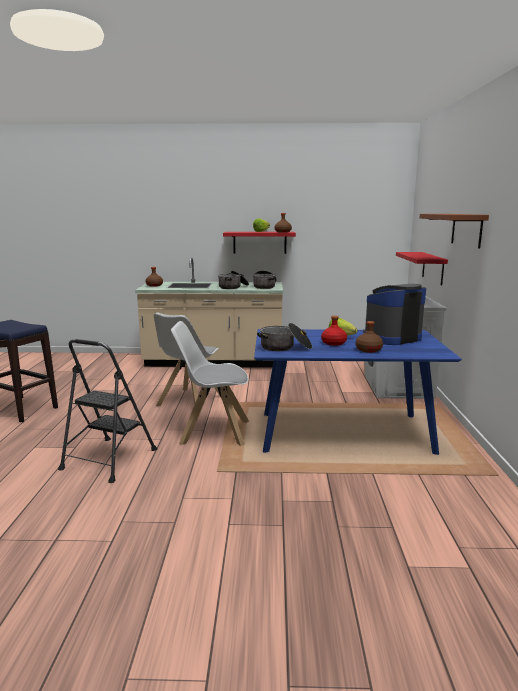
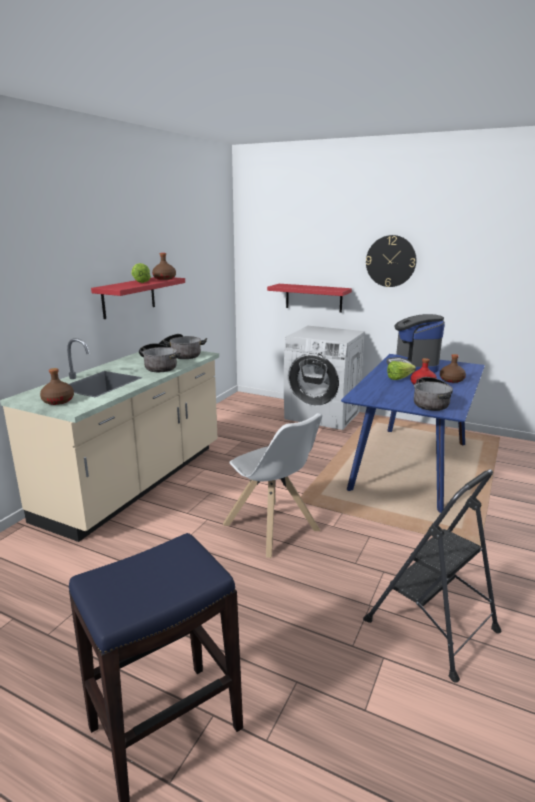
camera: 65 degrees left, 5 degrees up
chair [171,321,249,446] -> none
brown shelf [420,214,489,248] -> wall clock [366,235,416,287]

